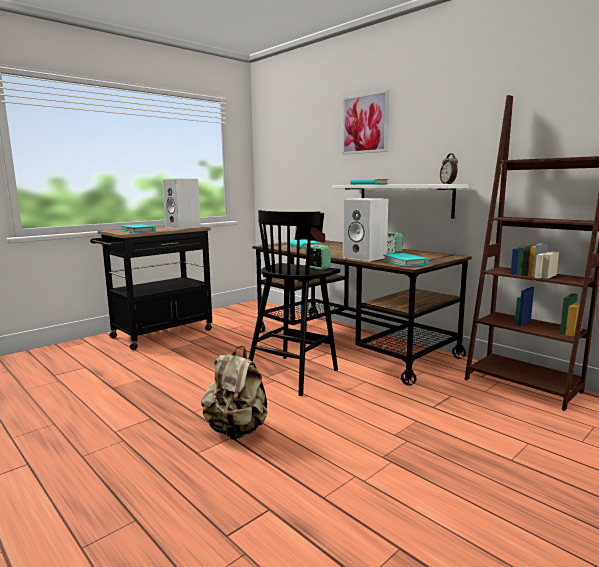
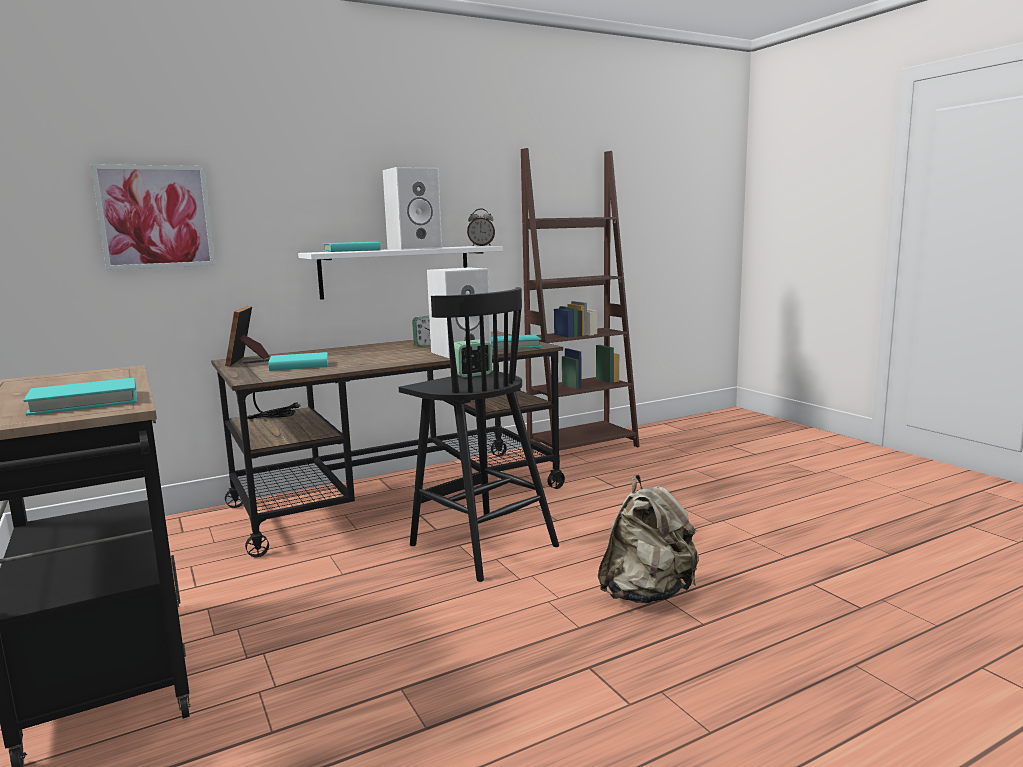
camera: 75 degrees left, 0 degrees up
white speaker [162,179,201,229] -> white speaker moved to [383,167,442,250]
picture [342,90,389,155] -> picture moved to [91,164,215,270]

